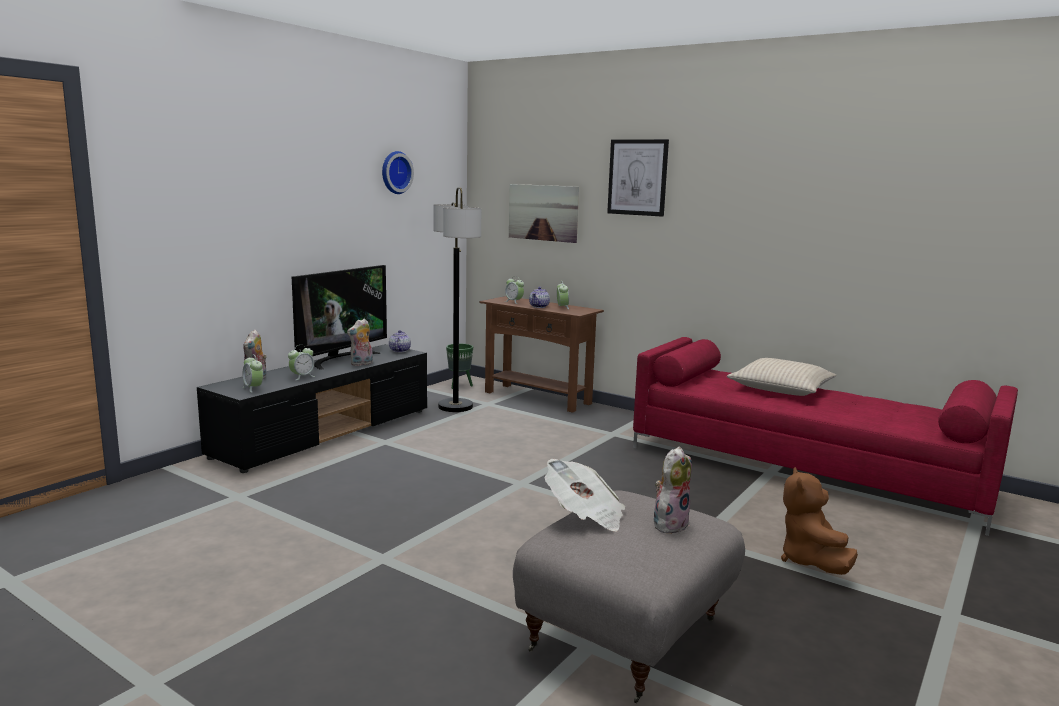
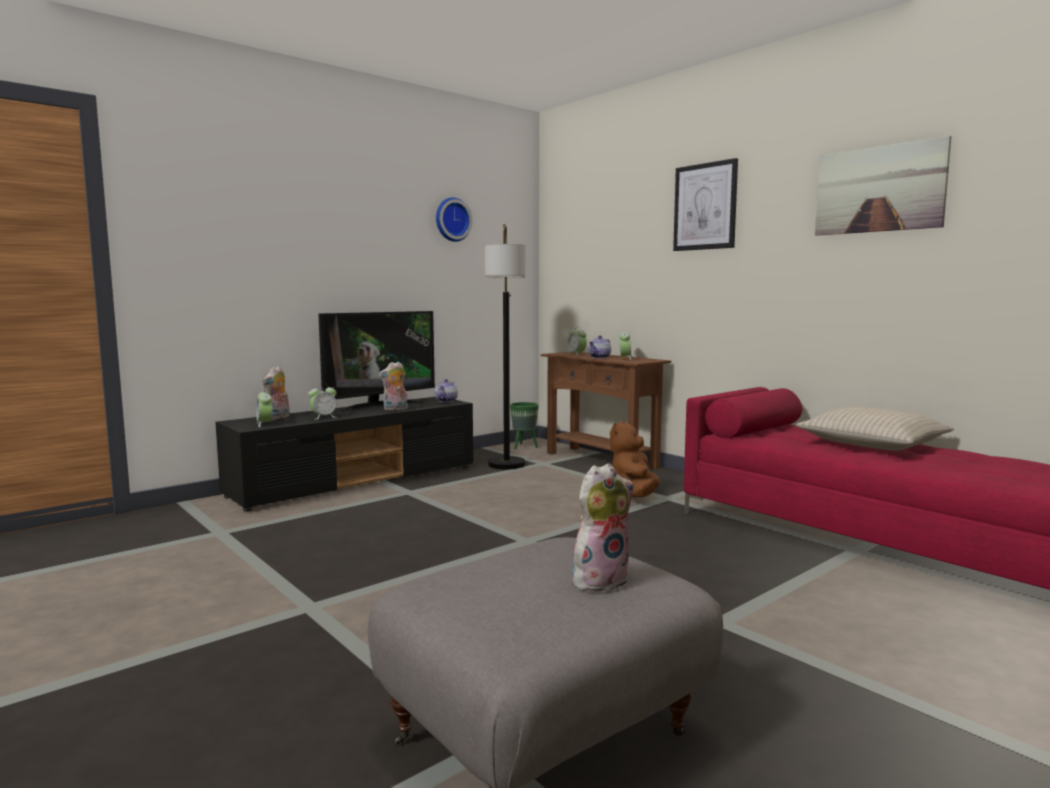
camera: 15 degrees right, 5 degrees down
picture [509,184,579,243] -> picture moved to [815,136,951,236]
newspaper [544,459,625,531] -> none
brown plush toy [781,467,858,575] -> brown plush toy moved to [610,421,660,497]

